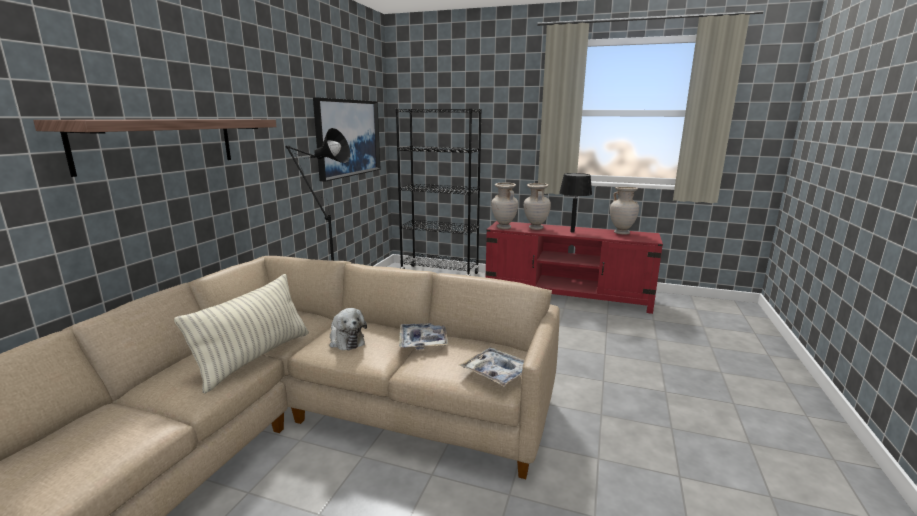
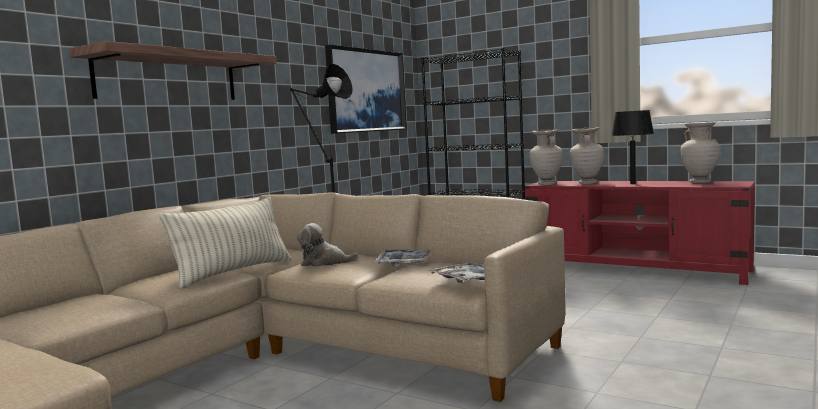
camera: 15 degrees right, 10 degrees down
plush toy [330,308,367,350] -> plush toy turned 120 degrees clockwise [297,223,359,267]

